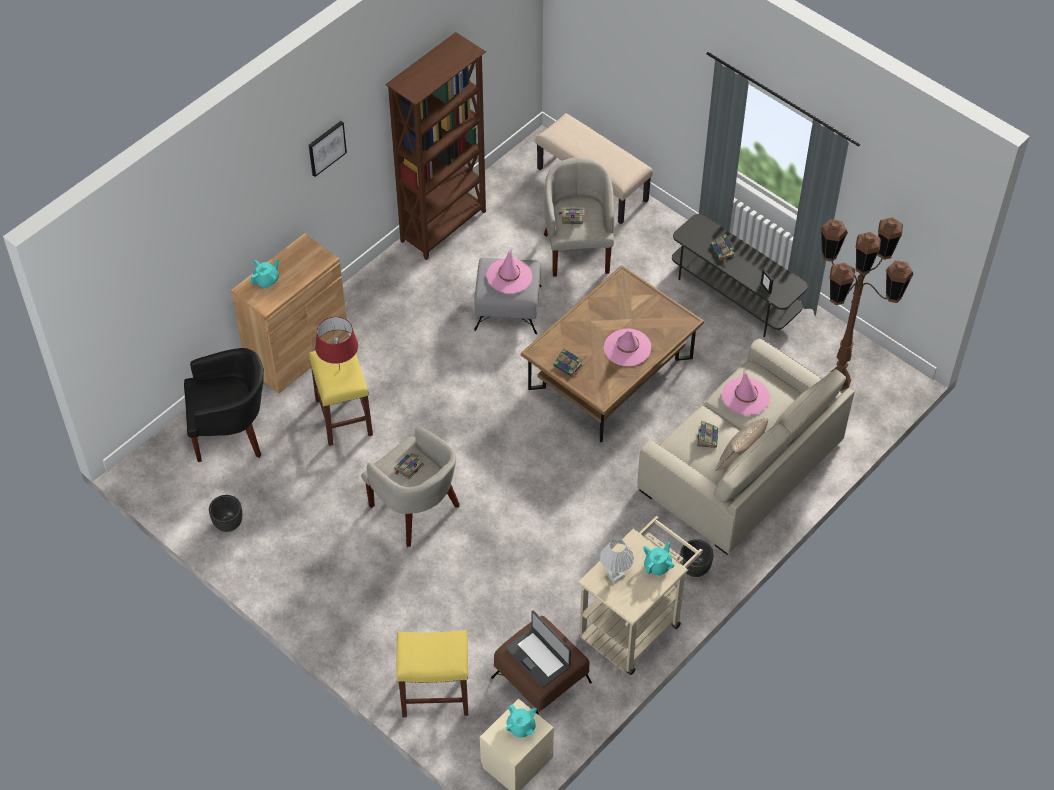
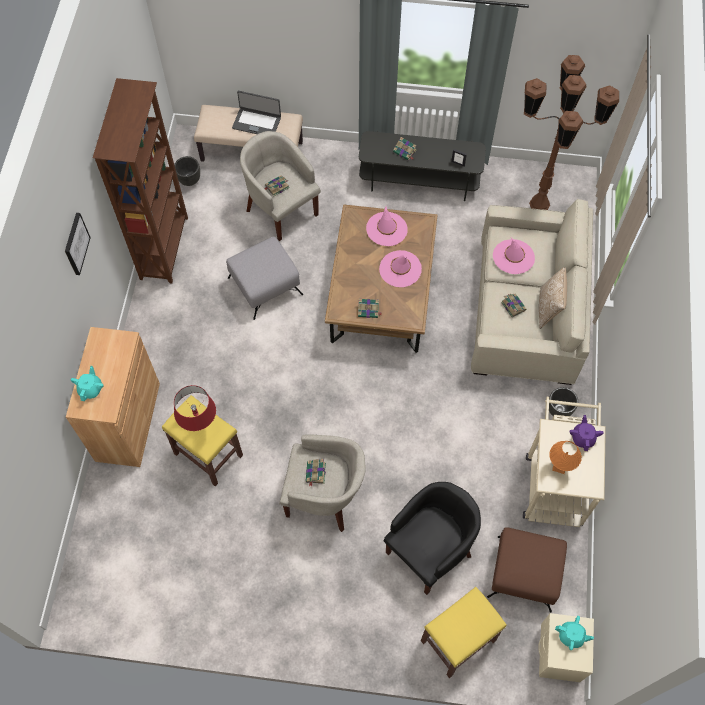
camera: 35 degrees left, 10 degrees up
black armchair [184,348,264,462] -> black armchair moved to [384,482,481,595]
black planter [209,495,242,532] -> black planter moved to [174,156,200,186]
pink hat [486,249,532,293] -> pink hat moved to [366,207,408,246]
laptop [505,610,571,688] -> laptop moved to [232,91,281,134]
white table lamp [600,539,634,583] -> orange table lamp [549,441,582,474]
turquoise teapot [643,542,674,576] -> purple teapot [569,415,604,451]

